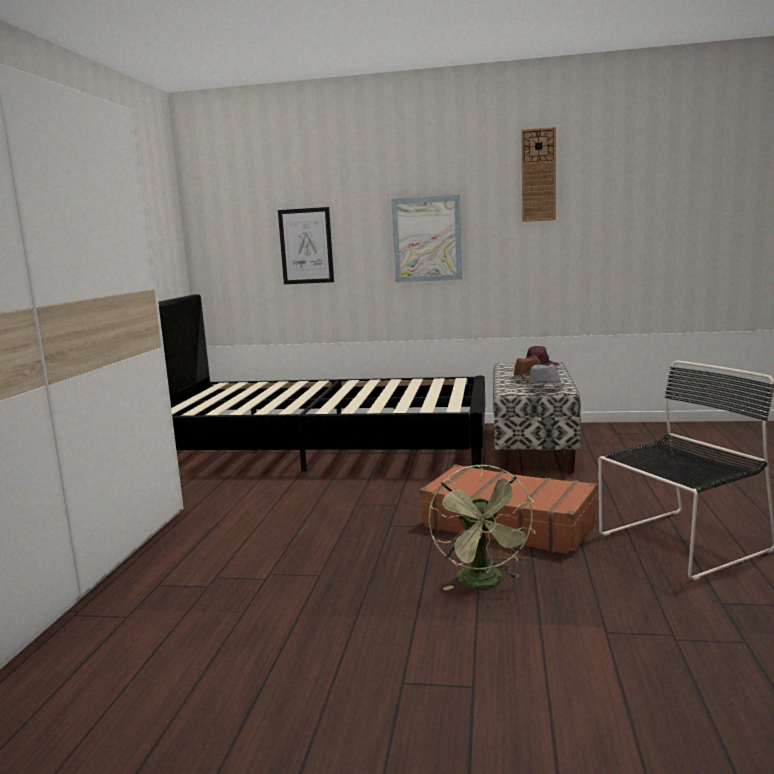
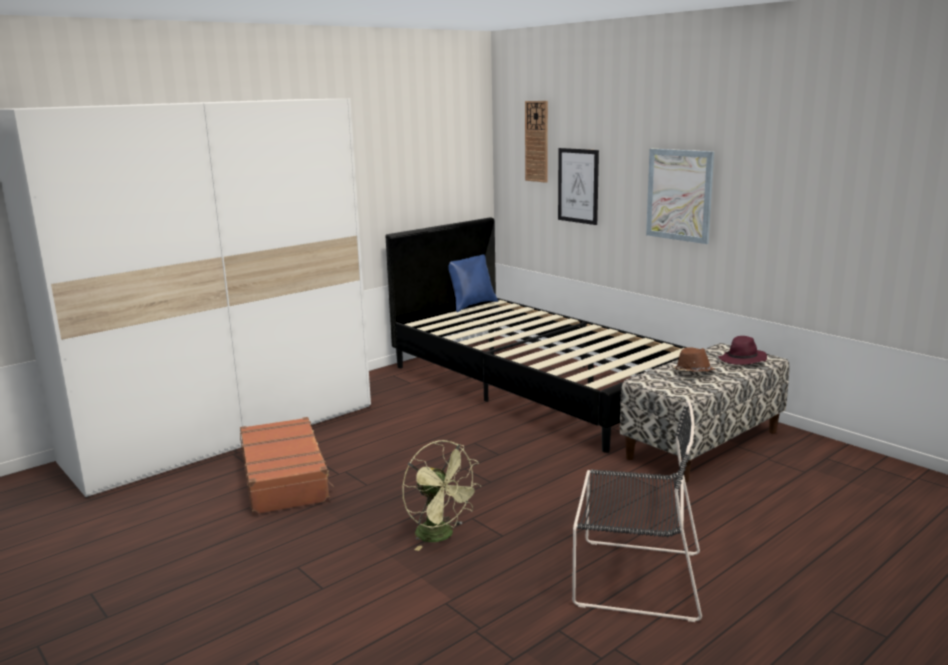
camera: 40 degrees right, 5 degrees up
brown suitcase [420,464,597,556] -> brown suitcase moved to [240,417,334,515]
green fan [428,464,535,590] -> green fan turned 75 degrees counterclockwise [402,440,482,551]
wall clock [522,127,556,222] -> wall clock moved to [525,101,548,183]
grey hat [525,364,566,386] -> none
none -> blue pillow [448,254,498,312]

